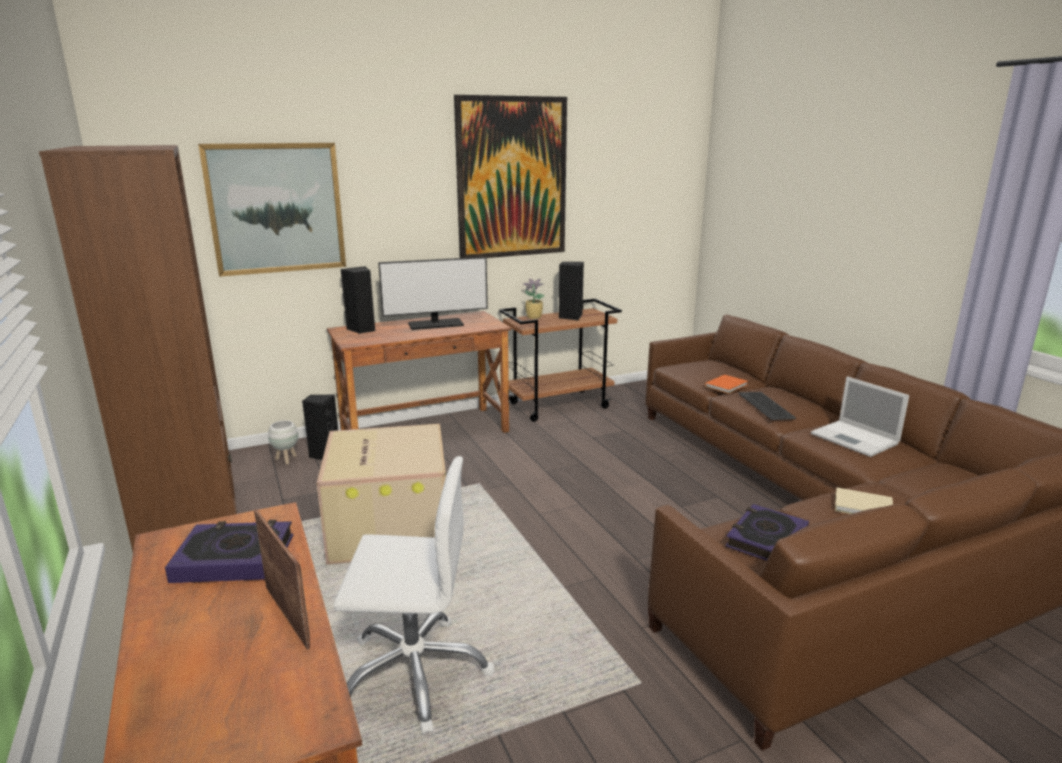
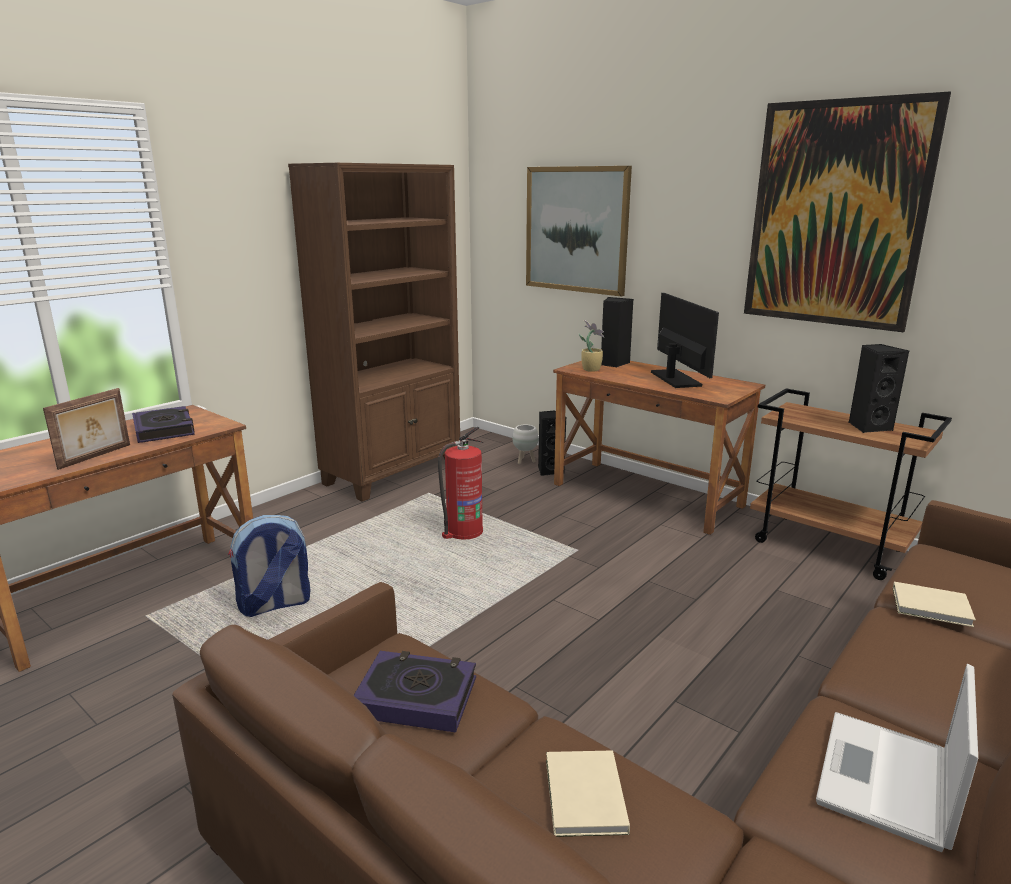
camera: 65 degrees right, 0 degrees up
cardboard box [317,424,446,565] -> fire extinguisher [438,427,483,540]
white office chair [334,456,494,735] -> backpack [228,515,310,617]
monitor [378,257,488,330] -> monitor turned 150 degrees counterclockwise [651,292,719,388]
potted plant [523,279,545,319] -> potted plant moved to [579,320,604,372]
orange book [705,375,748,394] -> beige book [893,582,976,627]
keyboard [738,392,796,420] -> none

